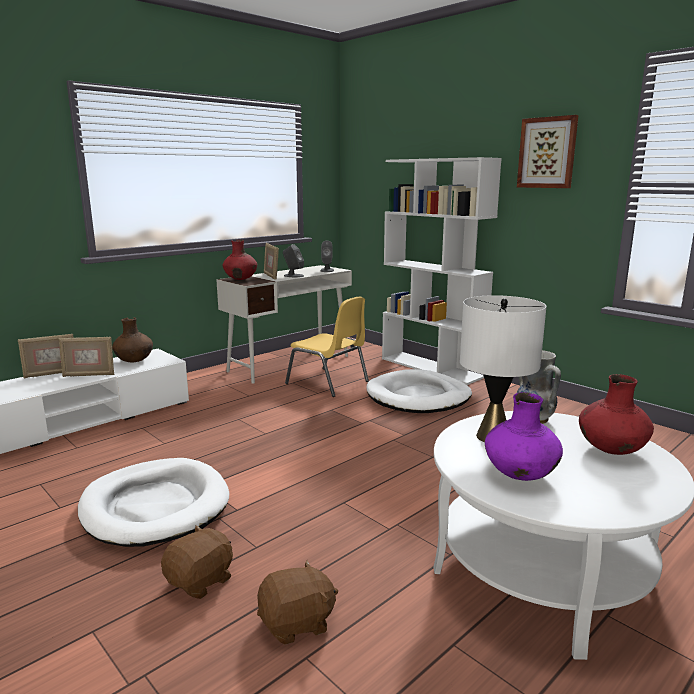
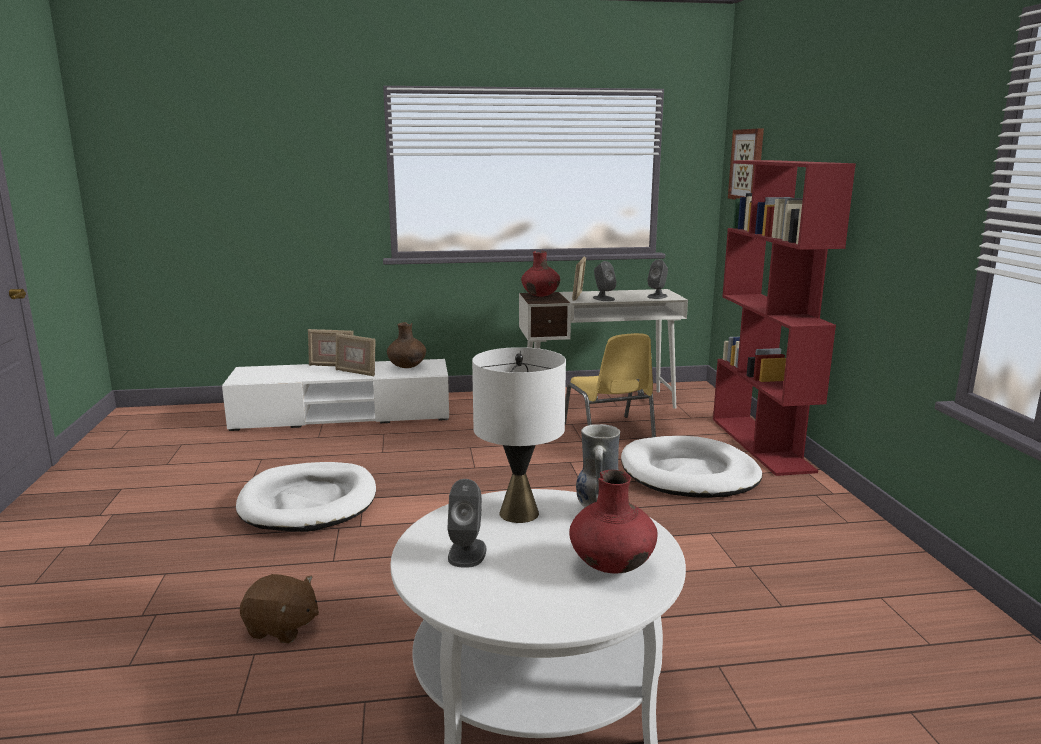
camera: 35 degrees right, 0 degrees up
brown plush toy [161,525,233,599] -> none
white bookcase [382,157,502,385] -> red bookcase [713,160,856,476]
purple vase [485,392,563,481] -> grey speaker [447,479,487,568]
picture [517,115,579,188] -> picture moved to [728,129,764,200]

